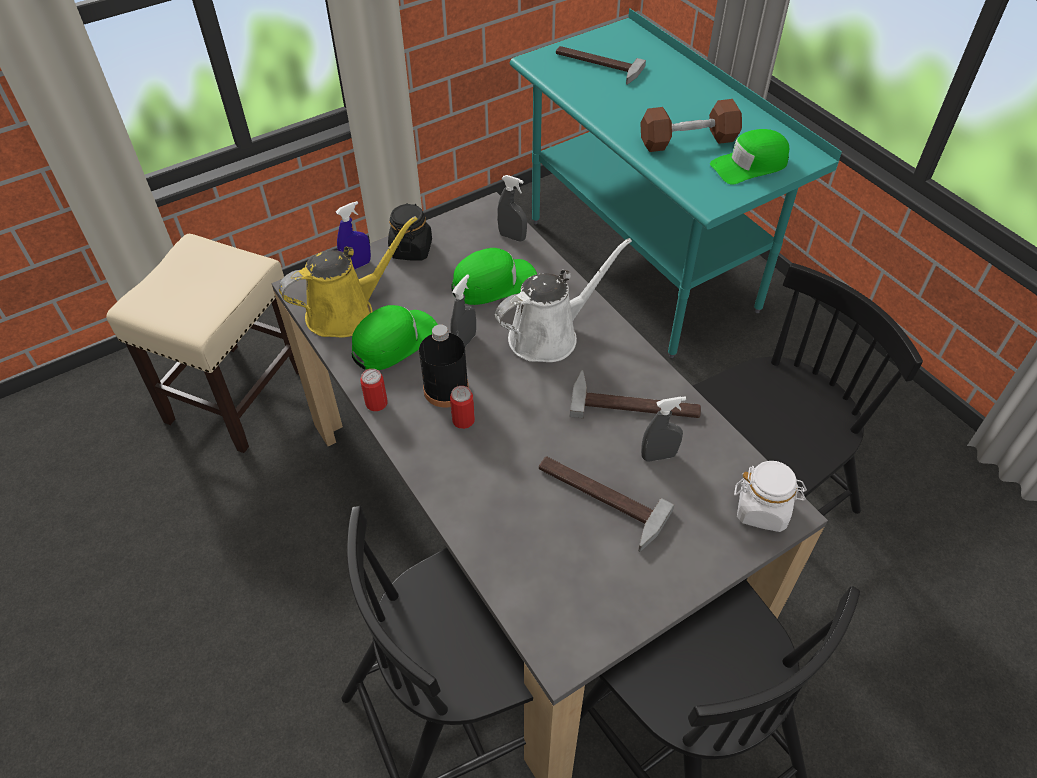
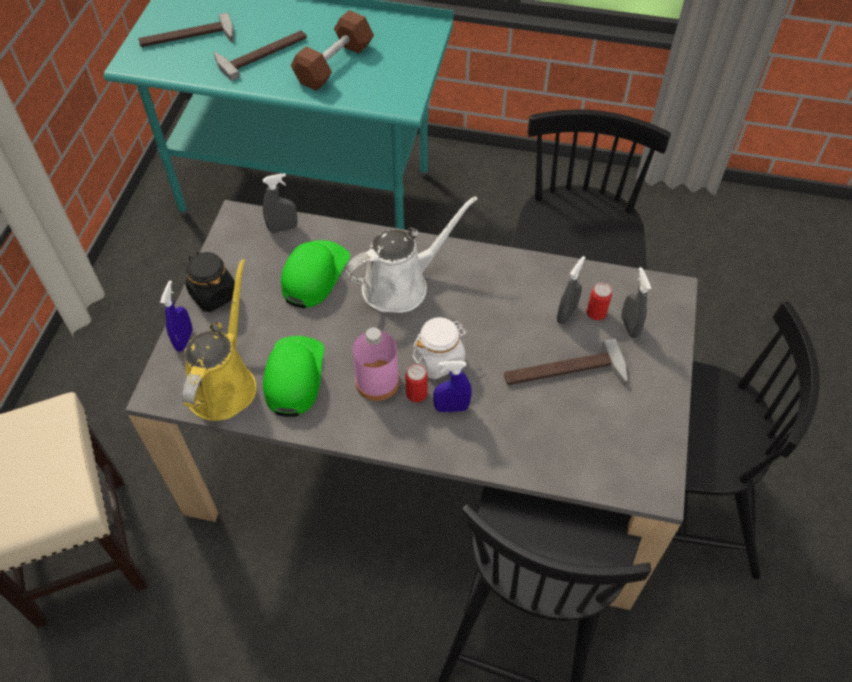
camera: 45 degrees left, 5 degrees up
can [360,369,388,411] -> can moved to [586,282,612,320]
black bottle [419,324,469,408] -> pink bottle [352,327,399,401]
grey spray bottle [450,274,476,347] -> grey spray bottle moved to [621,267,651,338]
white watering can [495,238,632,362] -> white watering can turned 45 degrees clockwise [346,196,478,313]
hammer [570,370,701,418] -> hammer moved to [214,30,307,81]
green cap [710,129,789,185] -> none
white jar [734,461,807,532] -> white jar moved to [413,317,467,379]
none -> blue spray bottle [433,361,472,412]

